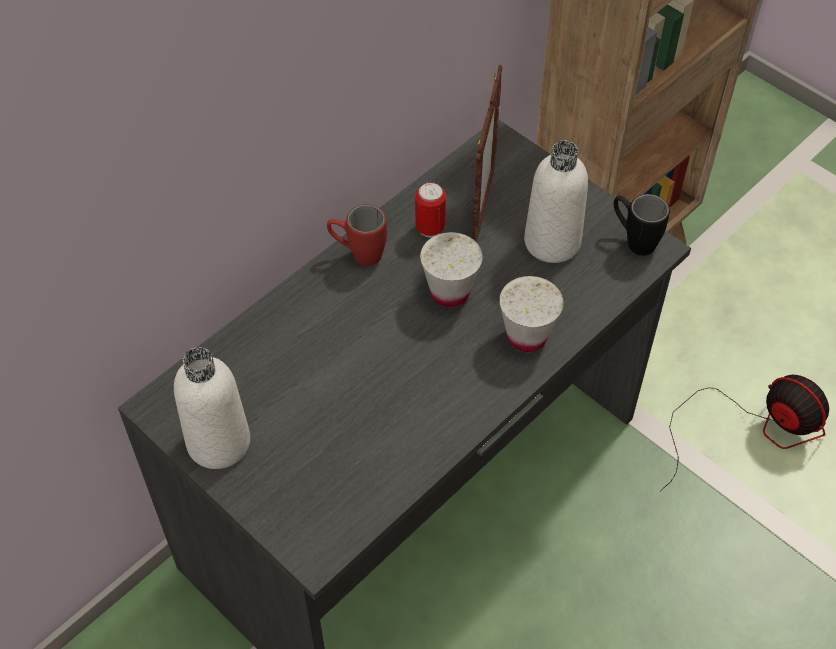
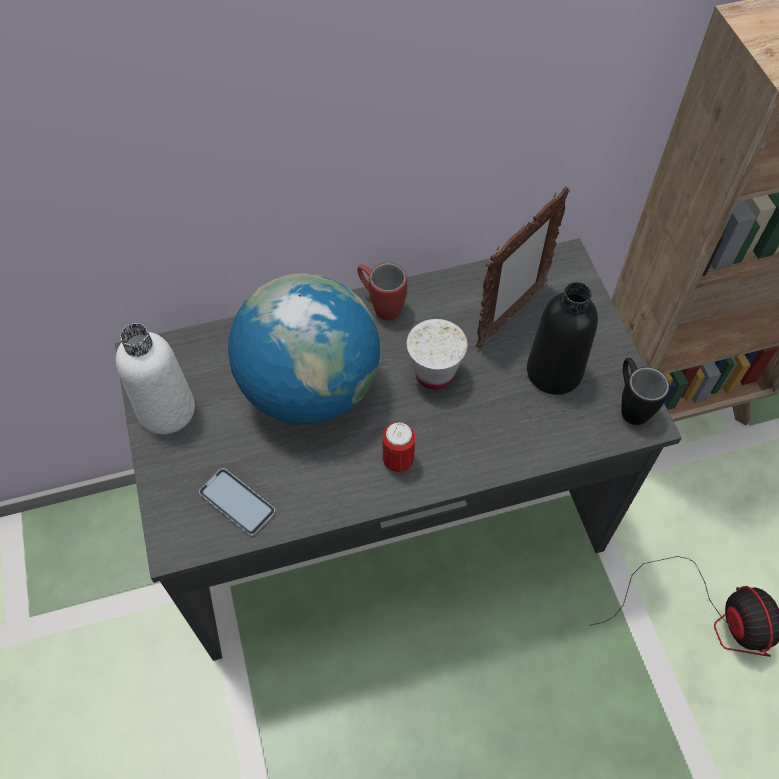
camera: 30 degrees right, 5 degrees up
can [415,182,446,237] -> can moved to [382,422,415,472]
white cup [499,276,563,352] -> none
white bottle [524,140,588,263] -> black bottle [527,282,598,395]
none -> phone [199,468,276,536]
none -> globe [228,273,380,425]

